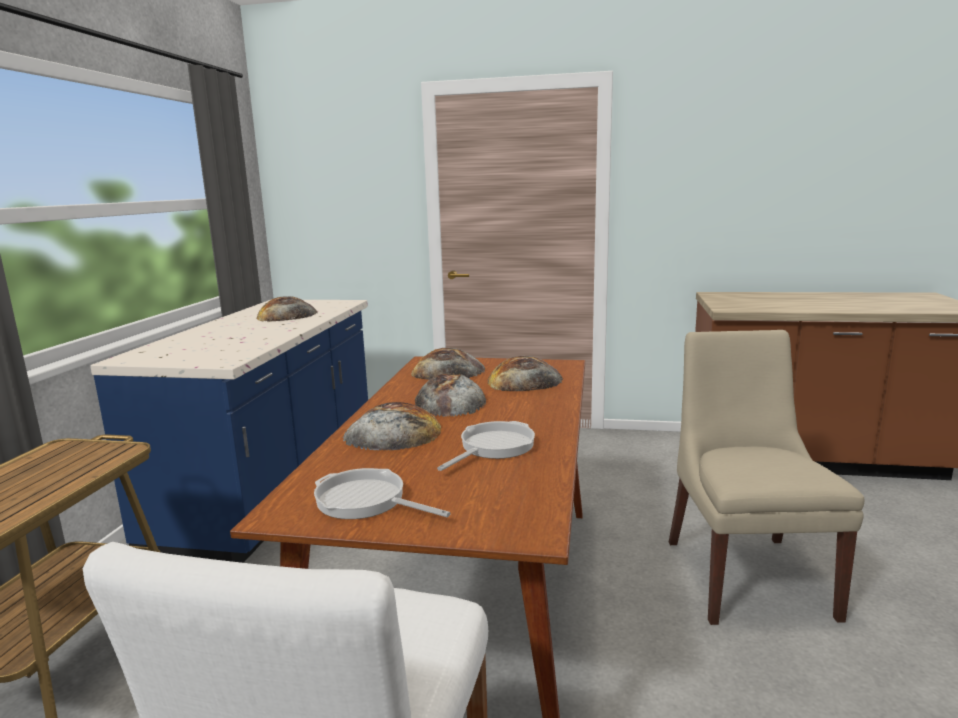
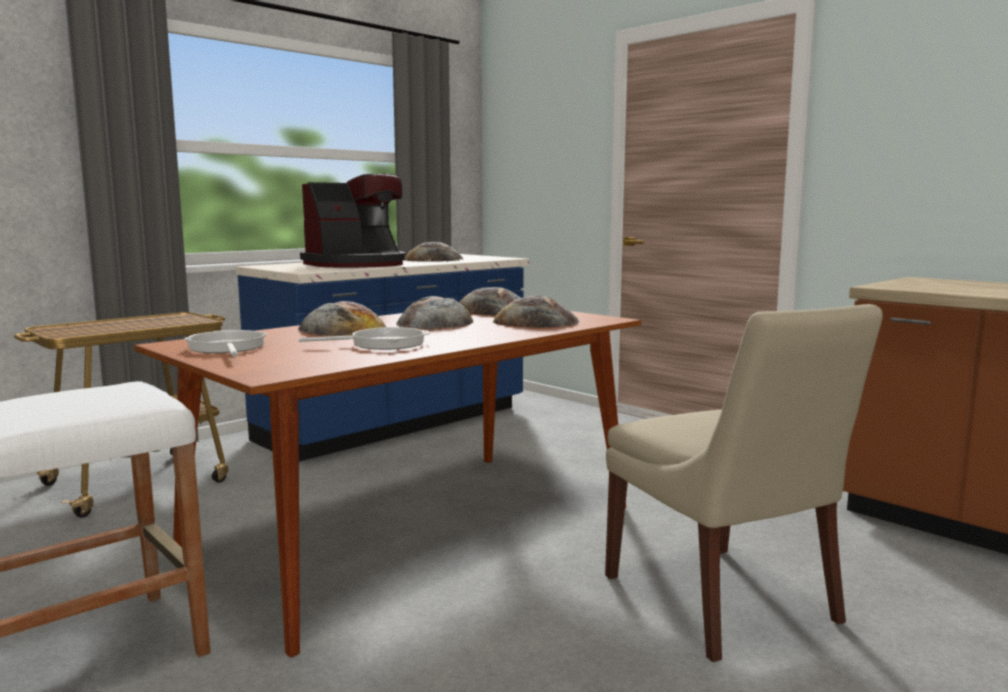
camera: 35 degrees right, 5 degrees down
beige chair [669,330,864,625] -> beige chair turned 120 degrees clockwise [605,304,883,662]
none -> coffee machine [300,173,405,268]

